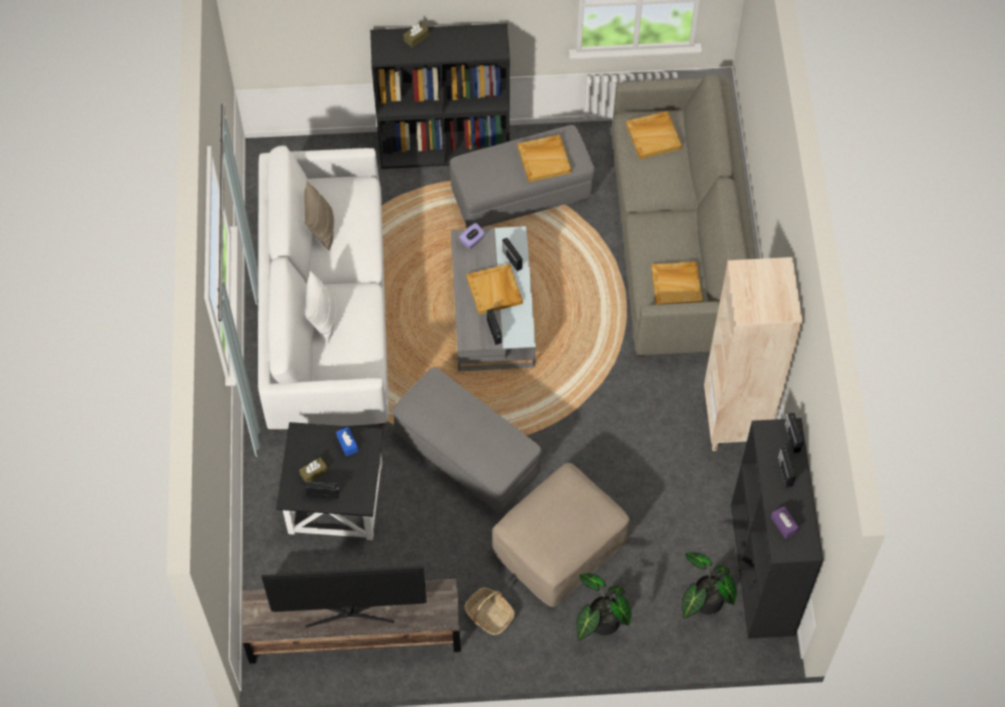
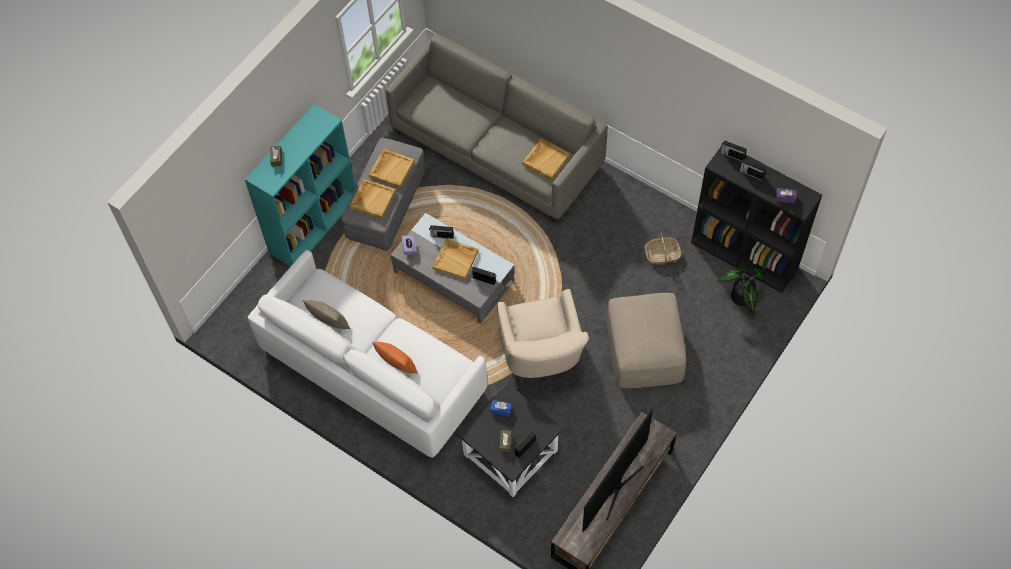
camera: 50 degrees left, 0 degrees up
white pillow [305,271,336,343] -> orange pillow [372,342,418,374]
black bookcase [370,23,510,169] -> turquoise bookcase [245,104,356,267]
grey ottoman [392,367,542,514] -> beige armchair [497,289,589,383]
basket [465,587,515,635] -> basket moved to [645,233,681,264]
potted plant [576,573,632,640] -> none
beige tray [626,111,682,159] -> beige tray moved to [350,179,396,219]
beige bookcase [704,257,803,451] -> none

